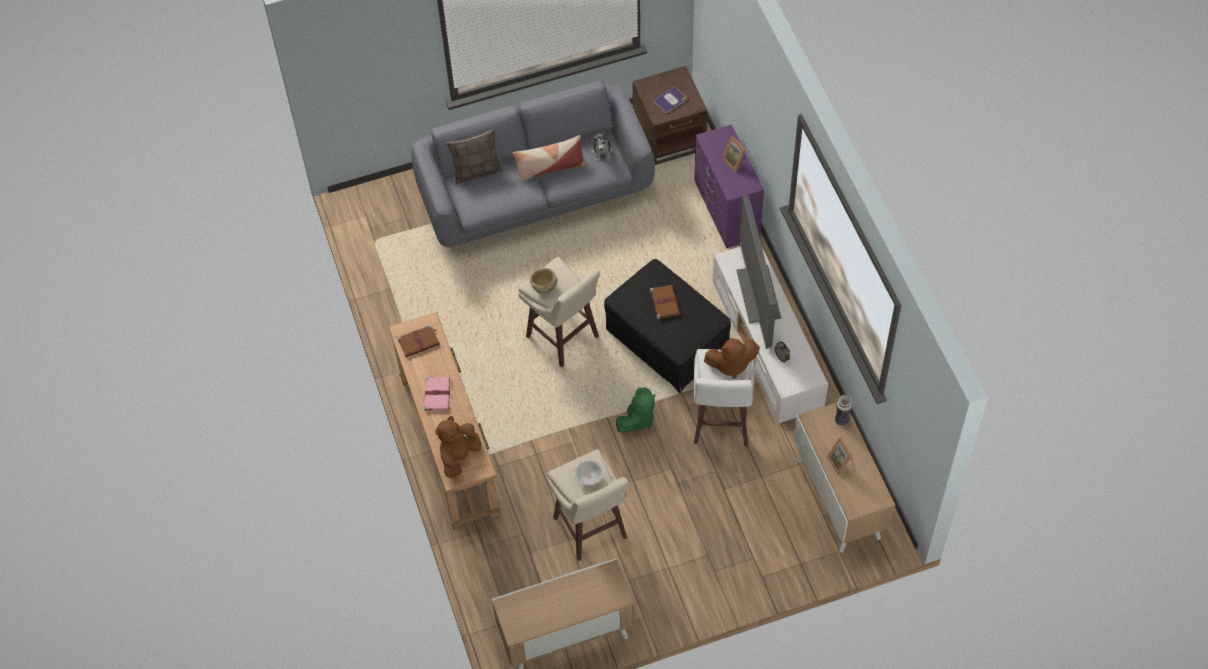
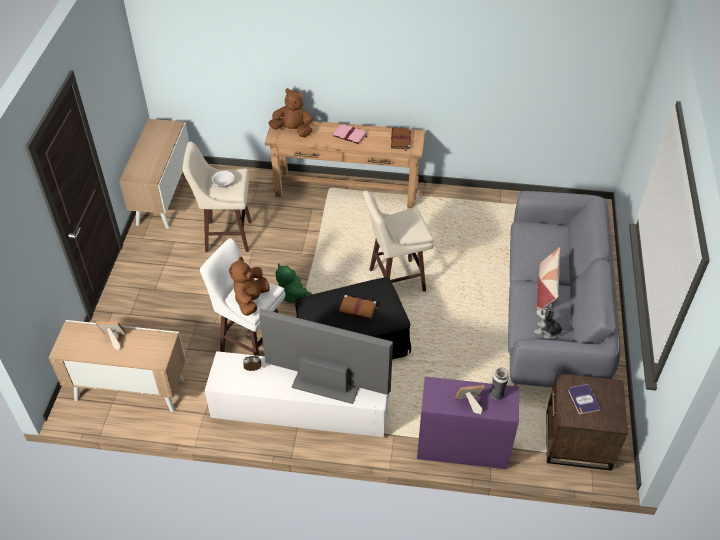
camera: 115 degrees right, 10 degrees down
brown plush toy [435,416,481,478] -> brown plush toy turned 45 degrees counterclockwise [268,88,313,137]
pillow [446,129,503,185] -> none
beige bowl [529,268,557,294] -> none
vase [835,395,852,426] -> vase moved to [490,367,509,400]

